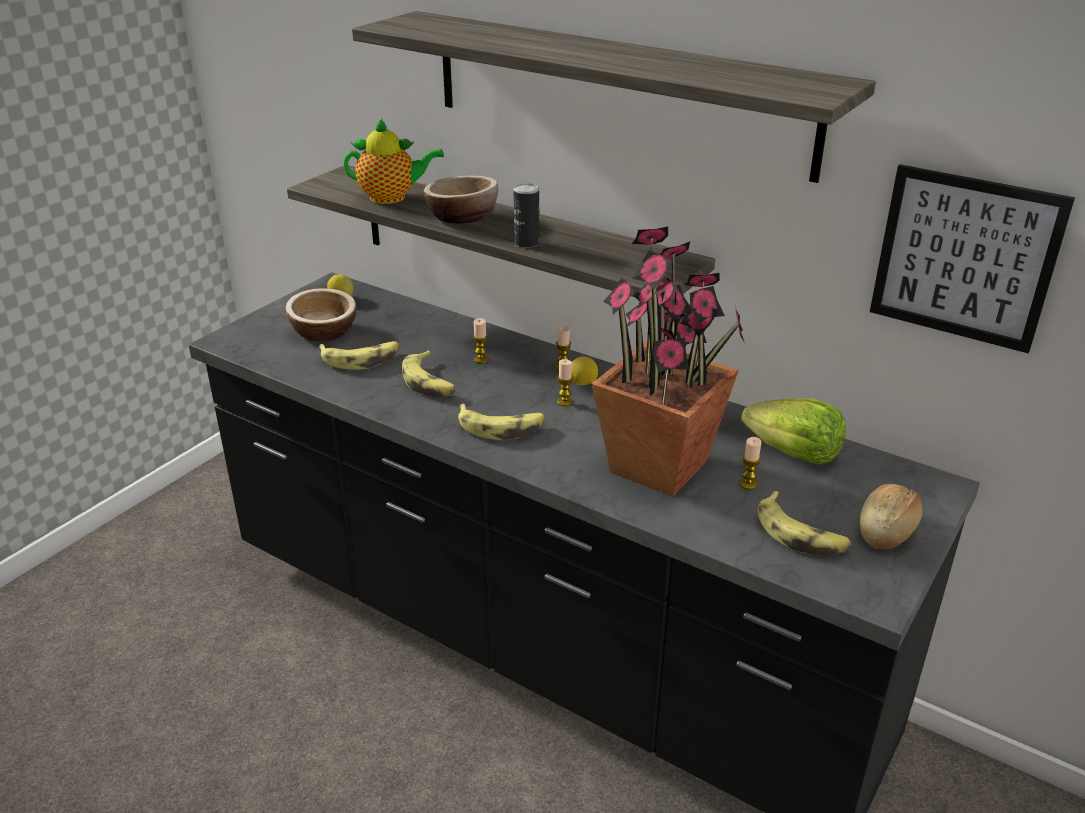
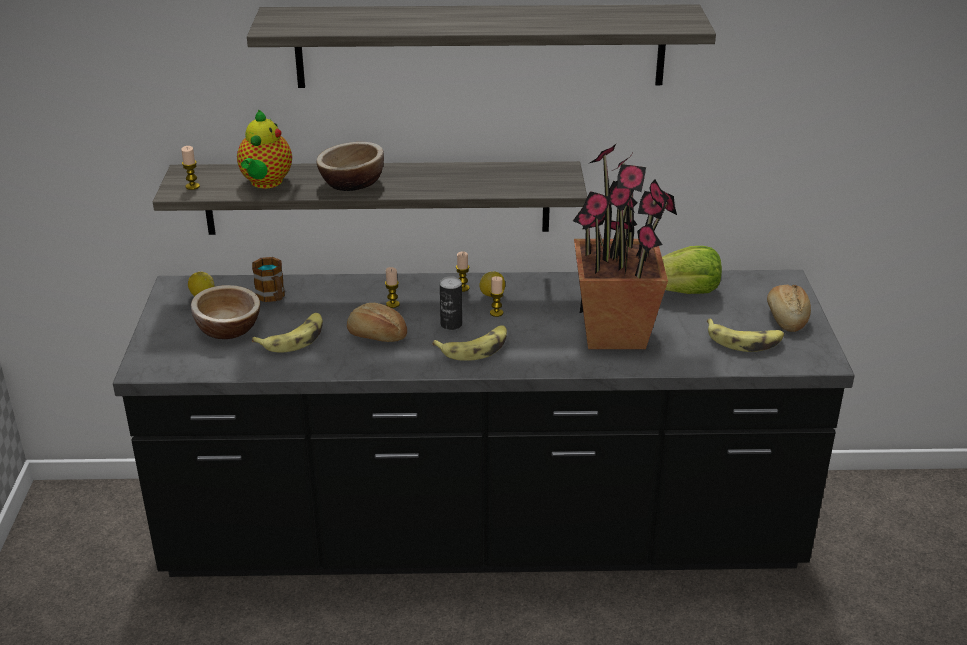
camera: 35 degrees left, 0 degrees up
teapot [343,118,444,204] -> teapot turned 135 degrees clockwise [237,109,292,188]
banana [402,350,457,397] -> bread [347,303,407,342]
can [513,183,539,248] -> can moved to [440,276,462,330]
candle [739,437,761,490] -> candle moved to [181,146,200,190]
picture [870,164,1075,353] -> none
none -> mug [252,257,285,302]

